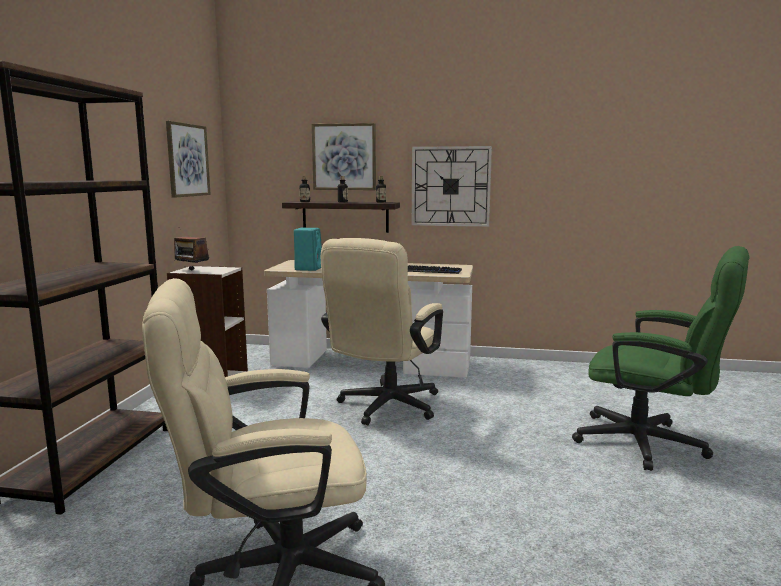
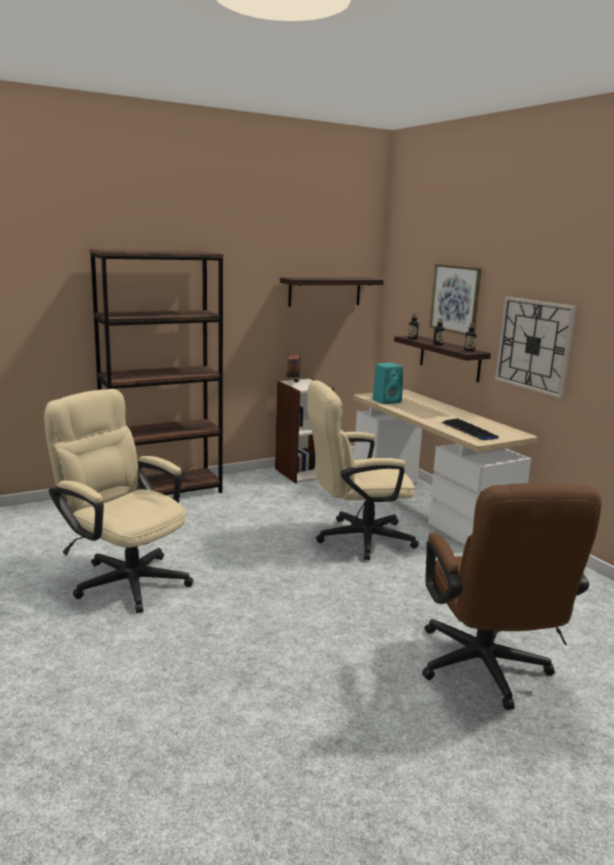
camera: 50 degrees right, 5 degrees up
picture [166,121,211,198] -> shelf [280,278,384,307]
green office chair [572,246,749,471] -> brown office chair [422,483,602,710]

